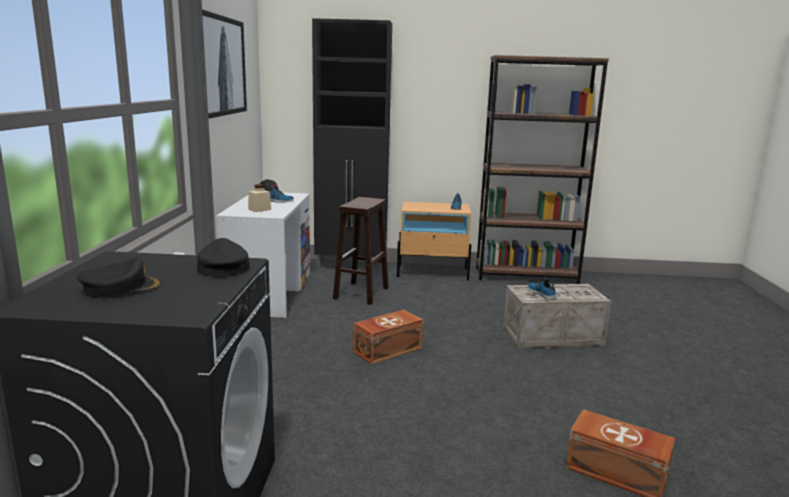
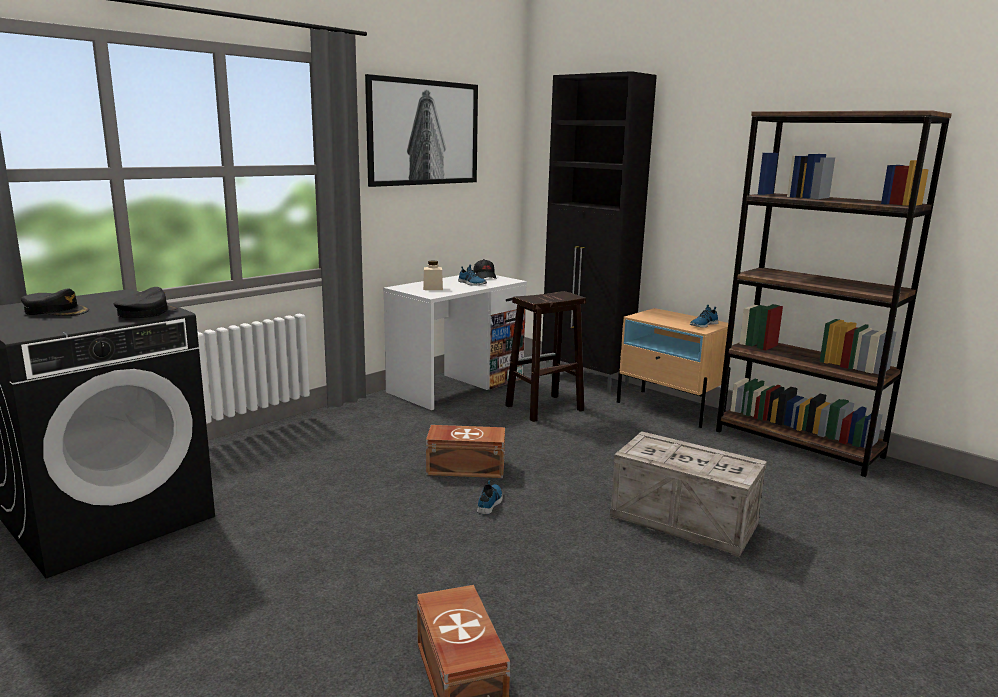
camera: 40 degrees right, 0 degrees up
shoe [528,276,556,300] -> shoe moved to [477,480,503,515]

